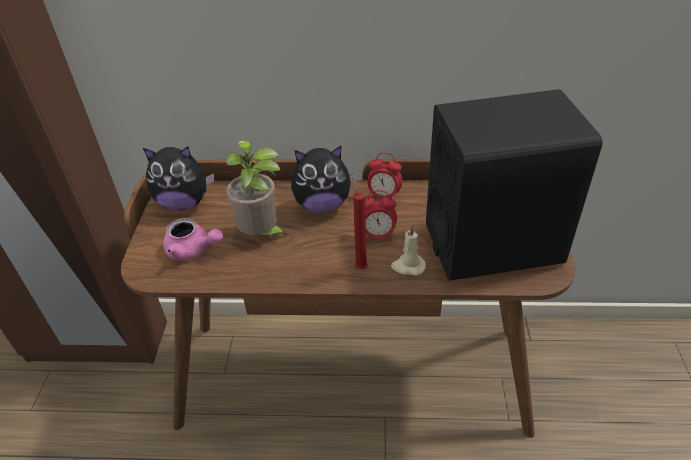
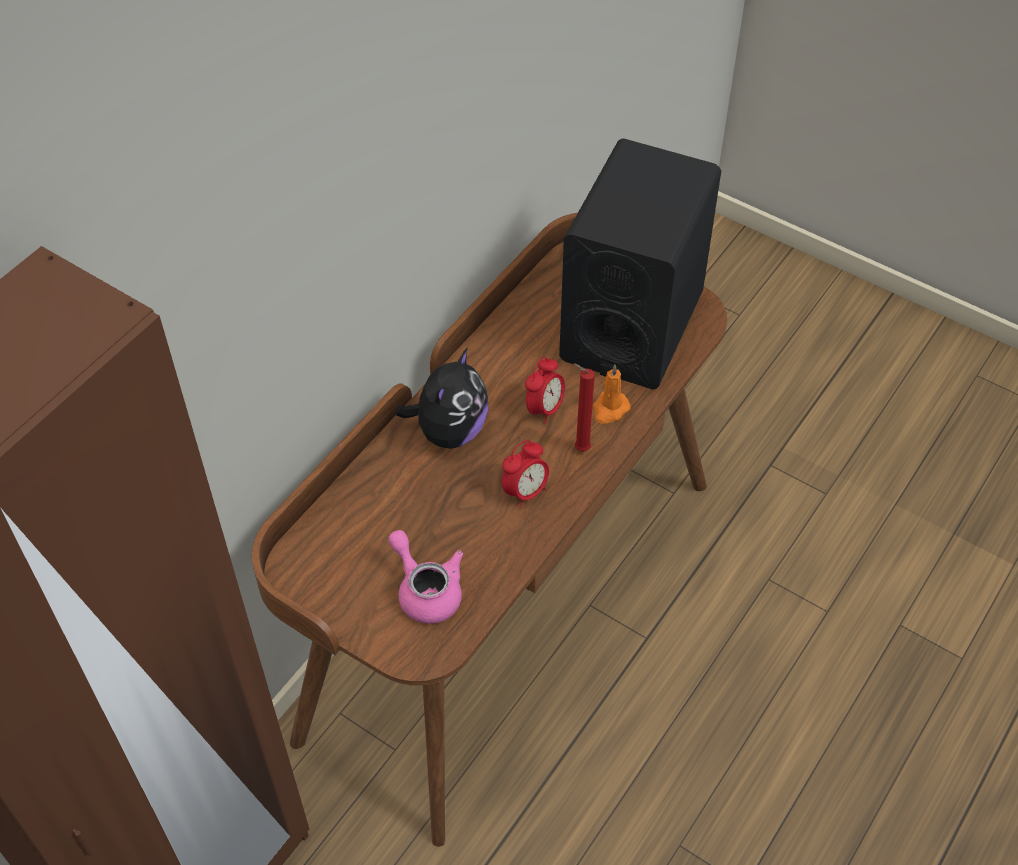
camera: 60 degrees left, 10 degrees up
plush toy [143,146,214,210] -> none
pink teapot [163,218,223,261] -> pink teapot turned 90 degrees counterclockwise [388,530,463,624]
potted plant [226,140,288,237] -> none
alarm clock [368,153,403,199] -> alarm clock moved to [502,440,549,508]
beige candle [391,225,426,276] -> orange candle [593,365,631,424]

